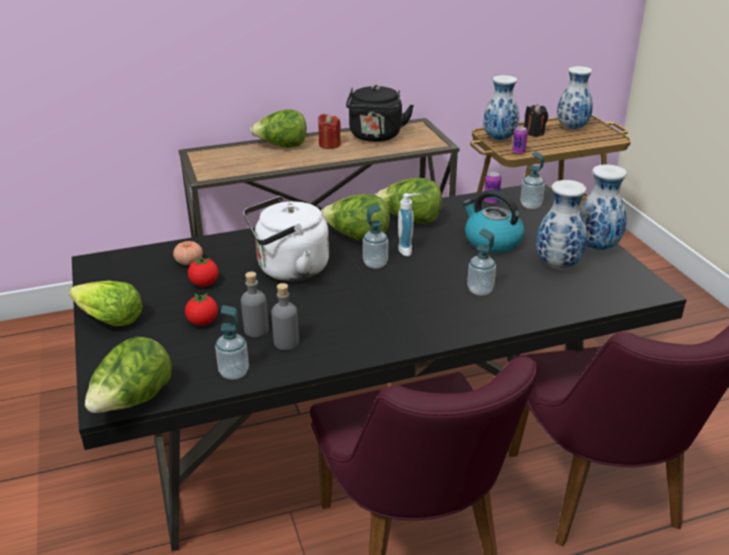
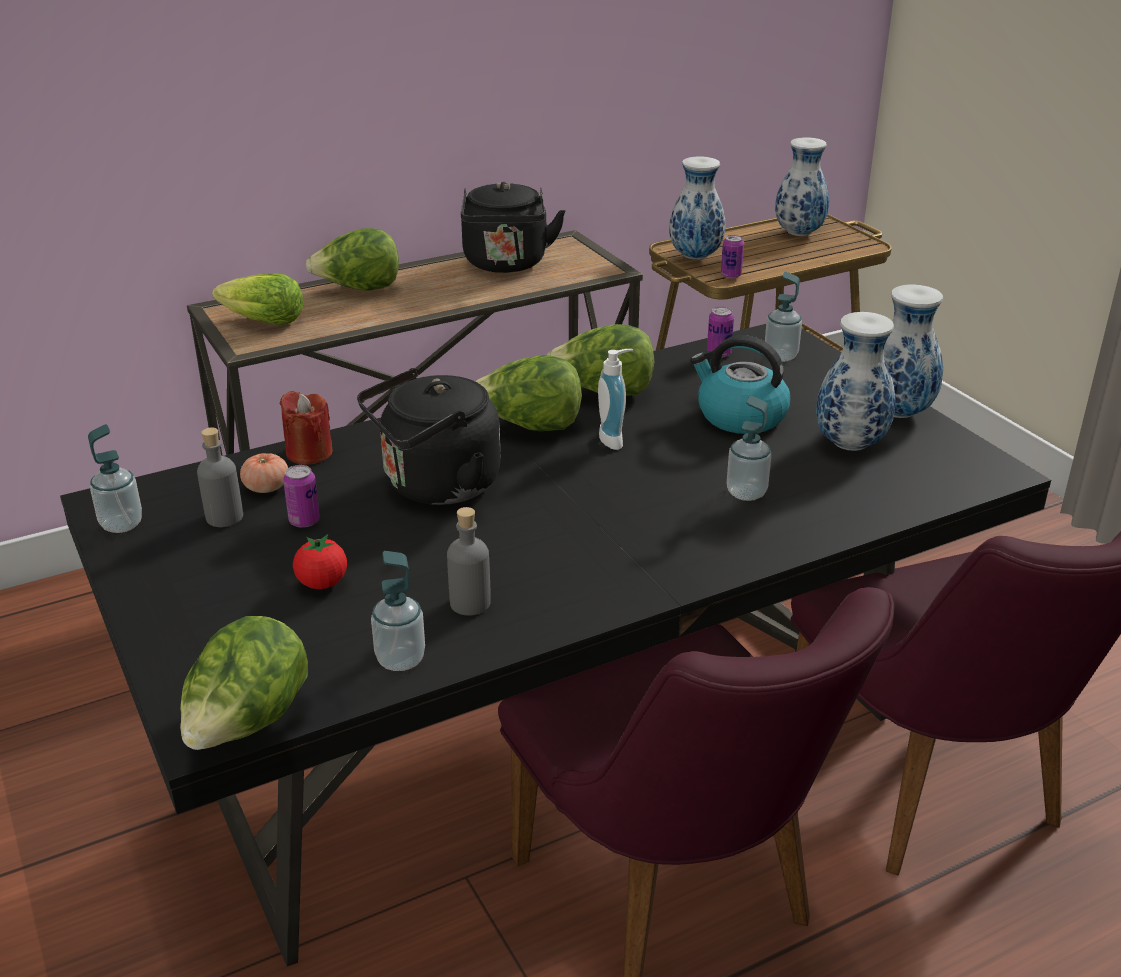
camera: 10 degrees left, 0 degrees up
lettuce [69,281,143,326] -> lettuce moved to [212,274,304,325]
tomato [188,256,219,287] -> can [283,465,320,528]
grey bottle [241,272,269,337] -> grey bottle moved to [197,428,243,527]
white kettle [243,196,329,281] -> black kettle [357,368,501,505]
red candle [318,114,341,149] -> red candle moved to [279,391,332,465]
soap dispenser [363,205,388,269] -> soap dispenser moved to [88,424,142,533]
black candle [524,104,548,137] -> none

